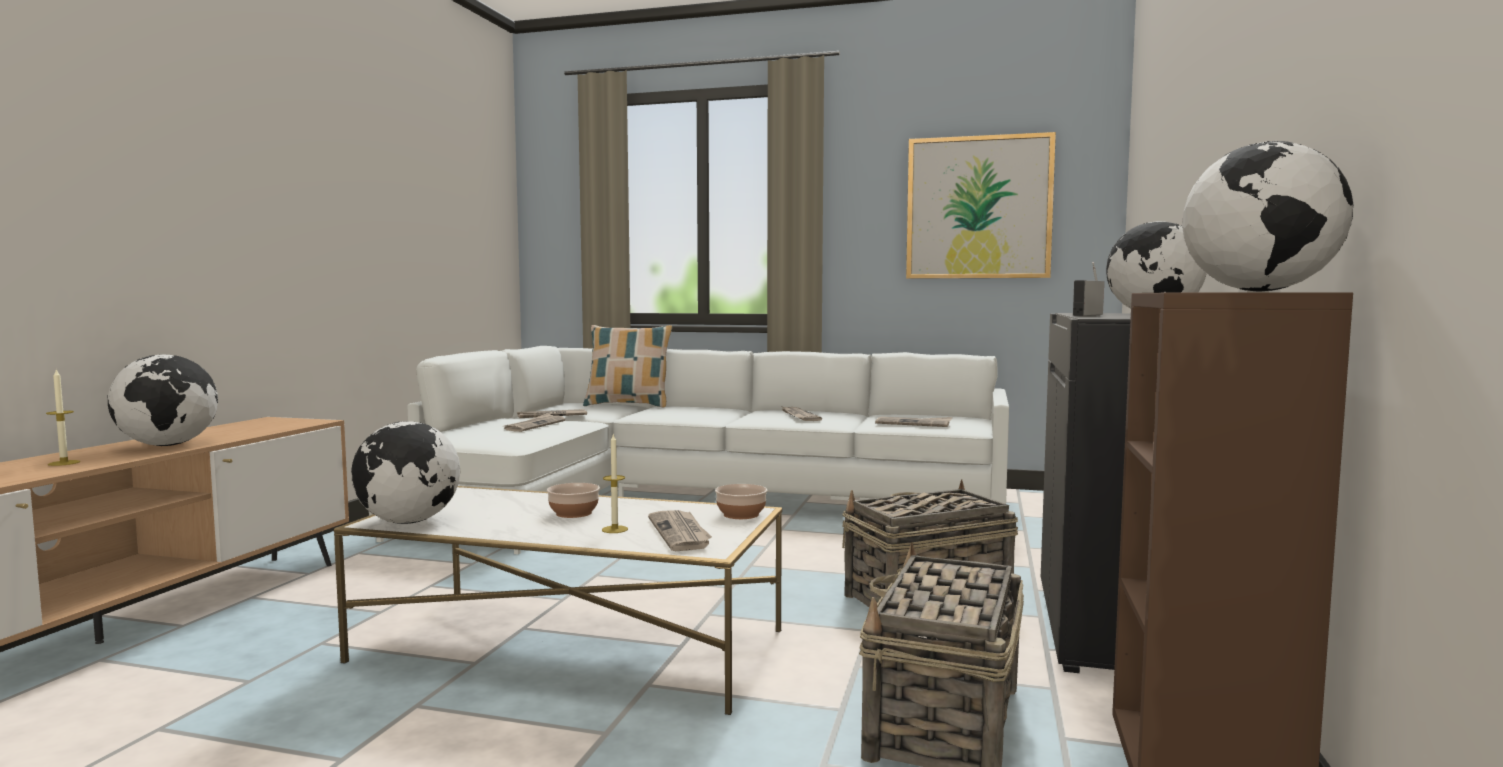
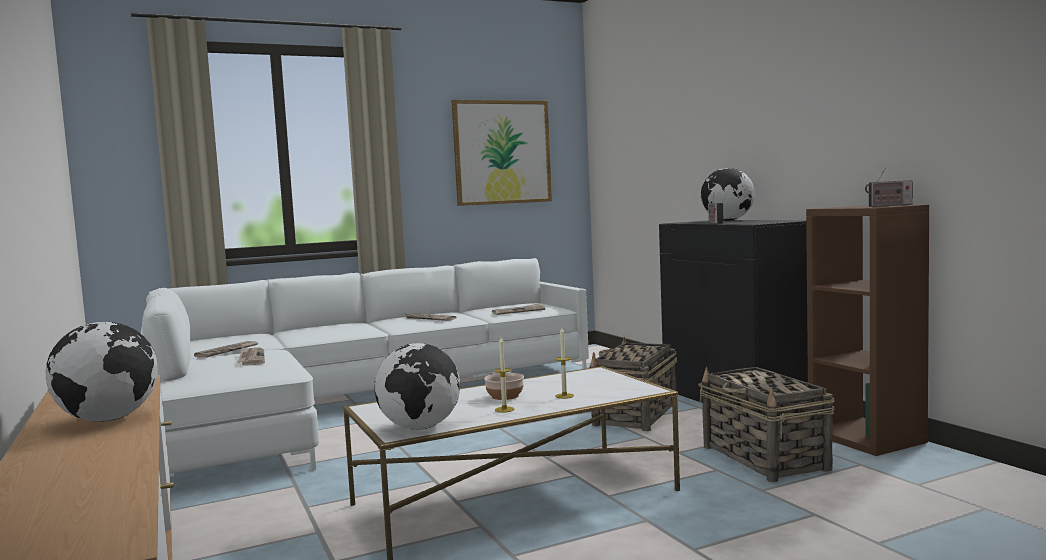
camera: 40 degrees left, 0 degrees up
candle [46,369,80,466] -> candle moved to [494,338,514,413]
pillow [583,325,672,407] -> none
newspaper [648,510,712,551] -> none
bowl [715,484,767,519] -> none
globe [1182,141,1353,292] -> radio [865,168,913,207]

